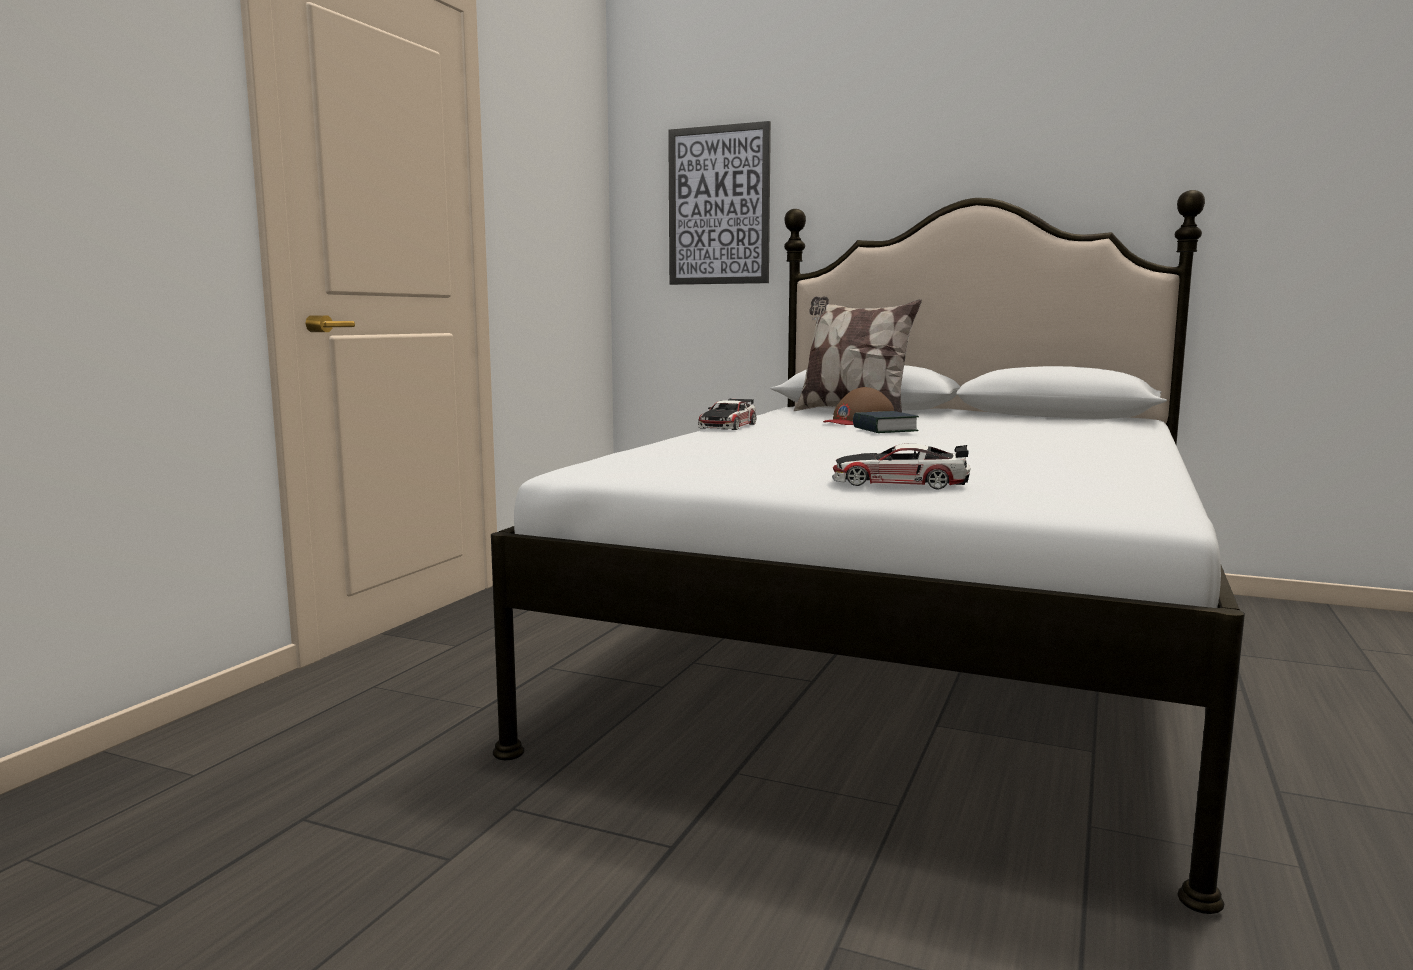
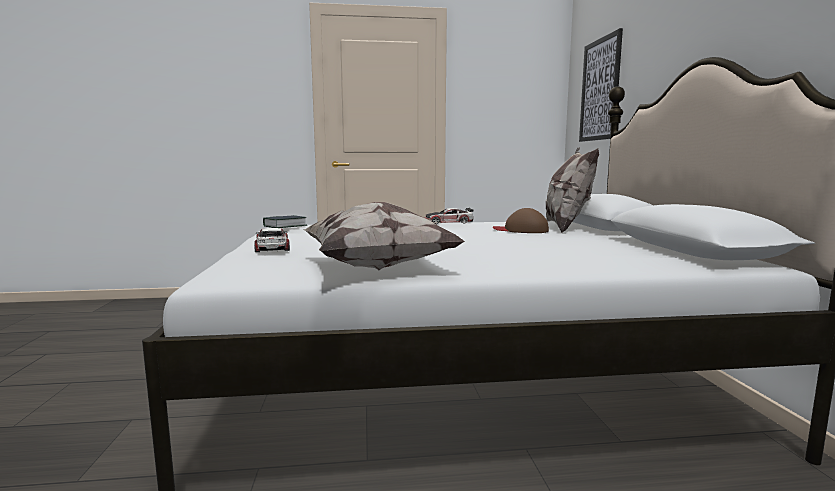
camera: 60 degrees right, 0 degrees up
book [853,411,919,433] -> book moved to [263,215,307,228]
none -> pillow [302,202,466,270]

